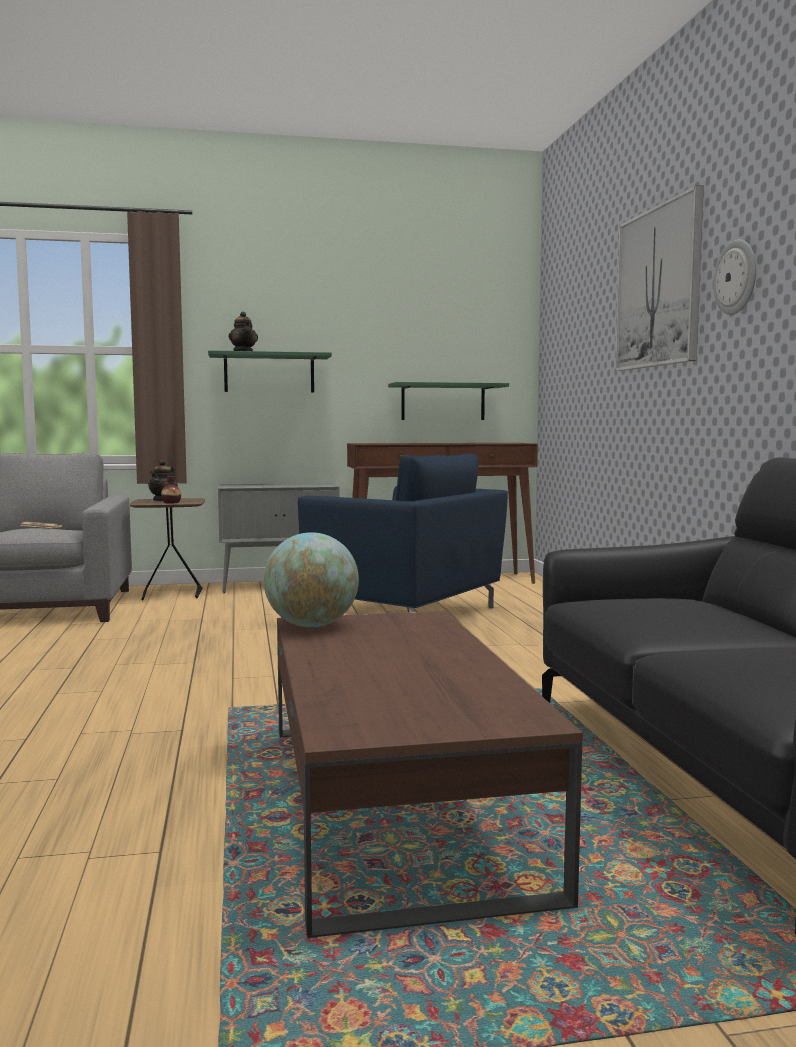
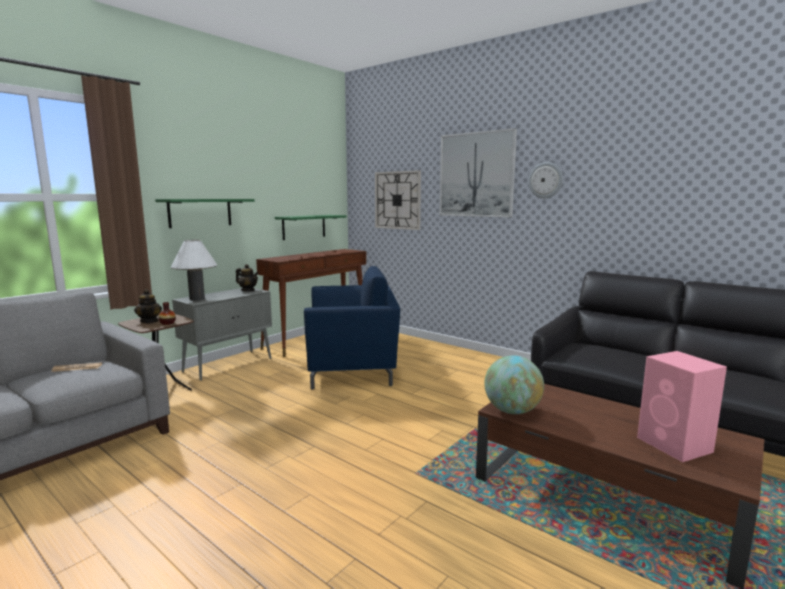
camera: 40 degrees left, 5 degrees up
teapot [228,311,258,351] -> teapot moved to [236,264,259,291]
none -> white table lamp [171,240,217,301]
none -> wall clock [375,170,421,230]
none -> pink speaker [637,351,727,462]

